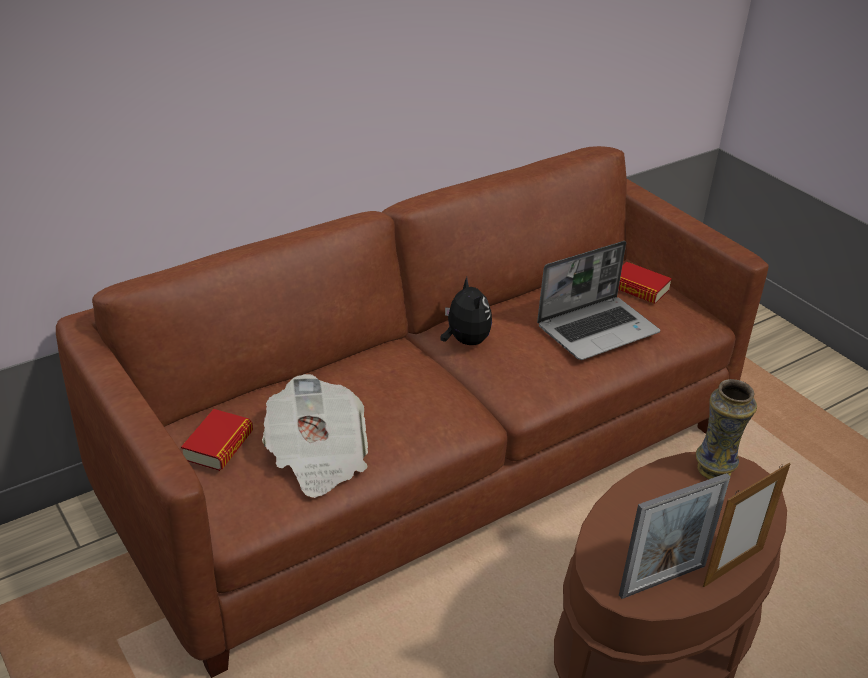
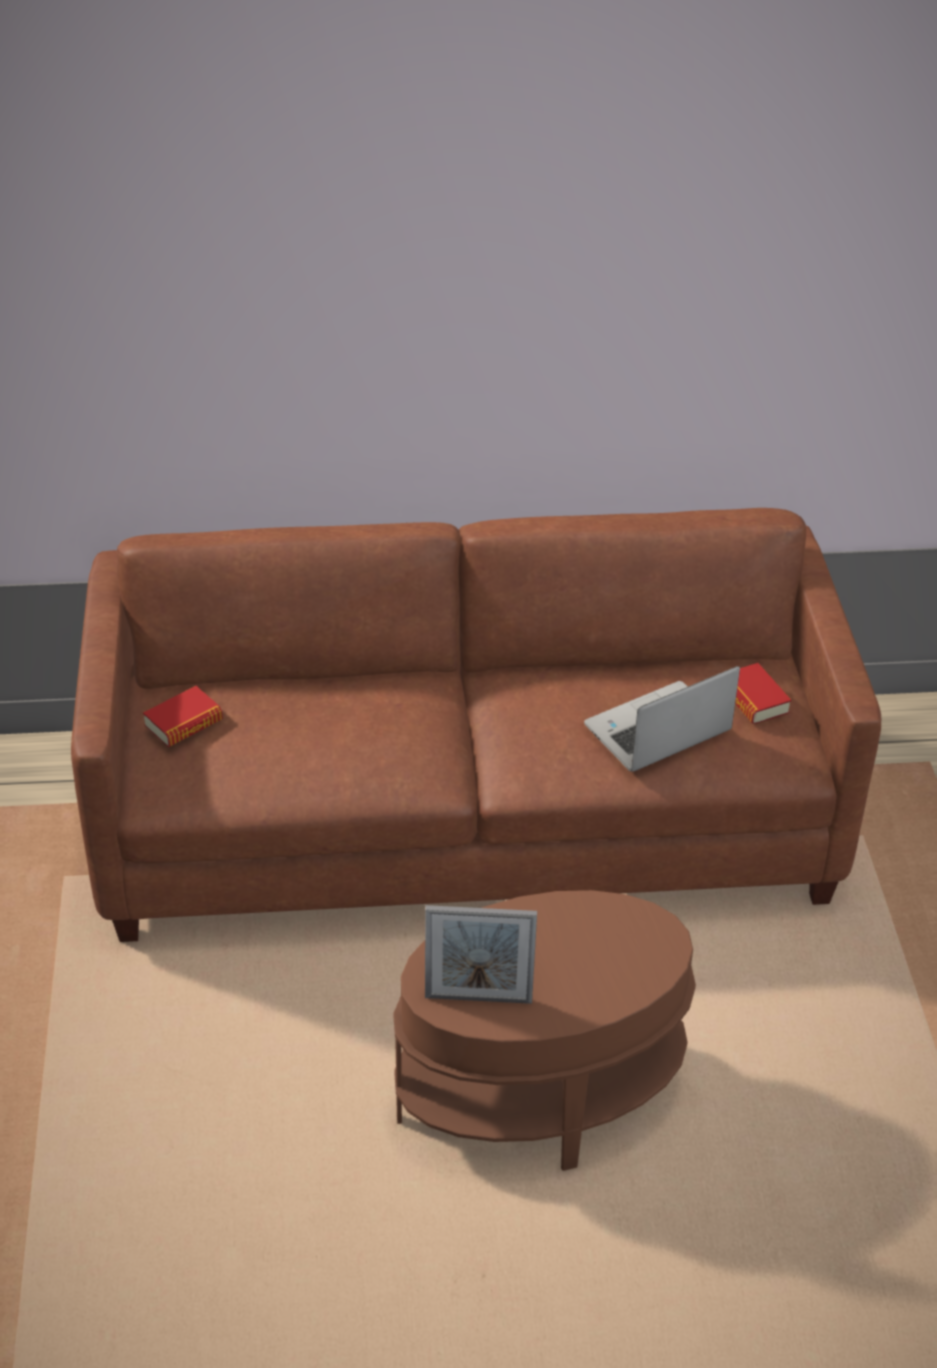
camera: 30 degrees right, 5 degrees up
newspaper [262,374,368,498] -> none
plush toy [440,277,492,345] -> none
laptop [537,241,660,360] -> laptop turned 150 degrees clockwise [584,666,740,772]
vase [696,379,757,479] -> none
picture frame [703,463,791,587] -> none

